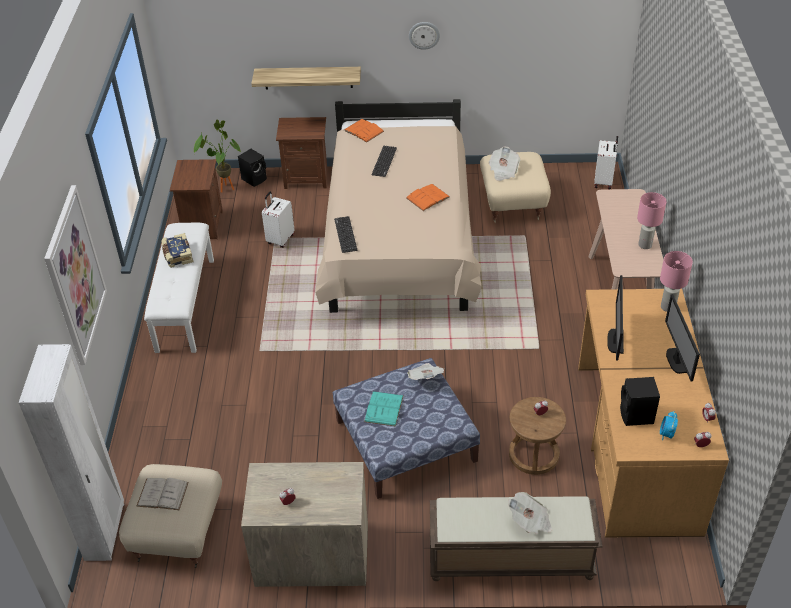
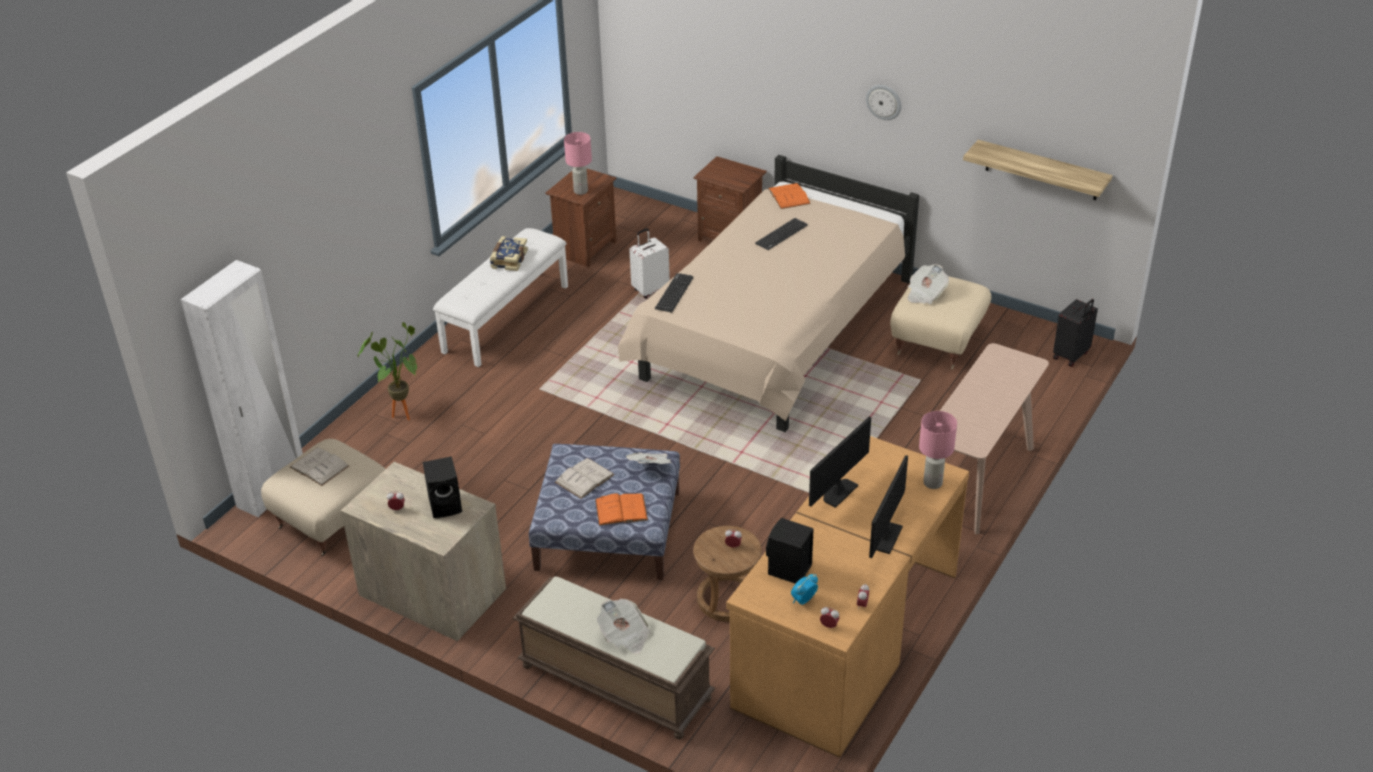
camera: 30 degrees right, 5 degrees down
picture [44,185,107,365] -> none
potted plant [194,119,241,193] -> potted plant moved to [358,322,417,420]
black speaker [238,149,267,187] -> black speaker moved to [423,456,462,518]
shelf [251,67,361,90] -> shelf moved to [963,140,1112,200]
turquoise book [364,391,403,427] -> white book [555,458,615,499]
orange book [406,184,450,211] -> orange book moved to [595,493,648,526]
white suitcase [594,136,618,189] -> black suitcase [1053,299,1098,367]
pink table lamp [637,192,666,249] -> pink table lamp moved to [564,132,592,195]

